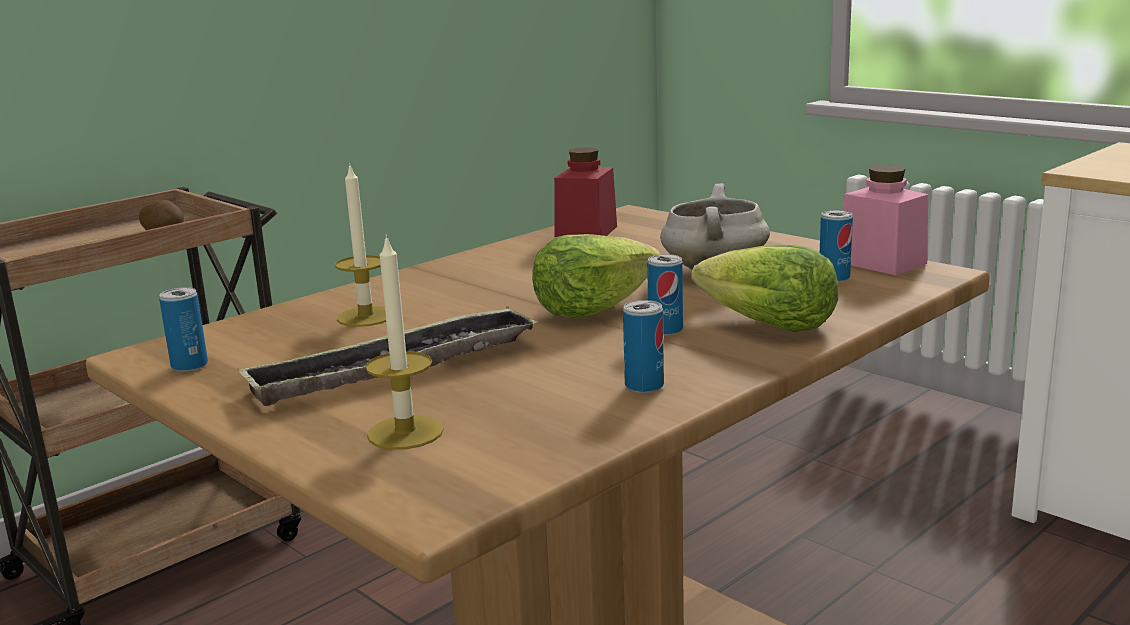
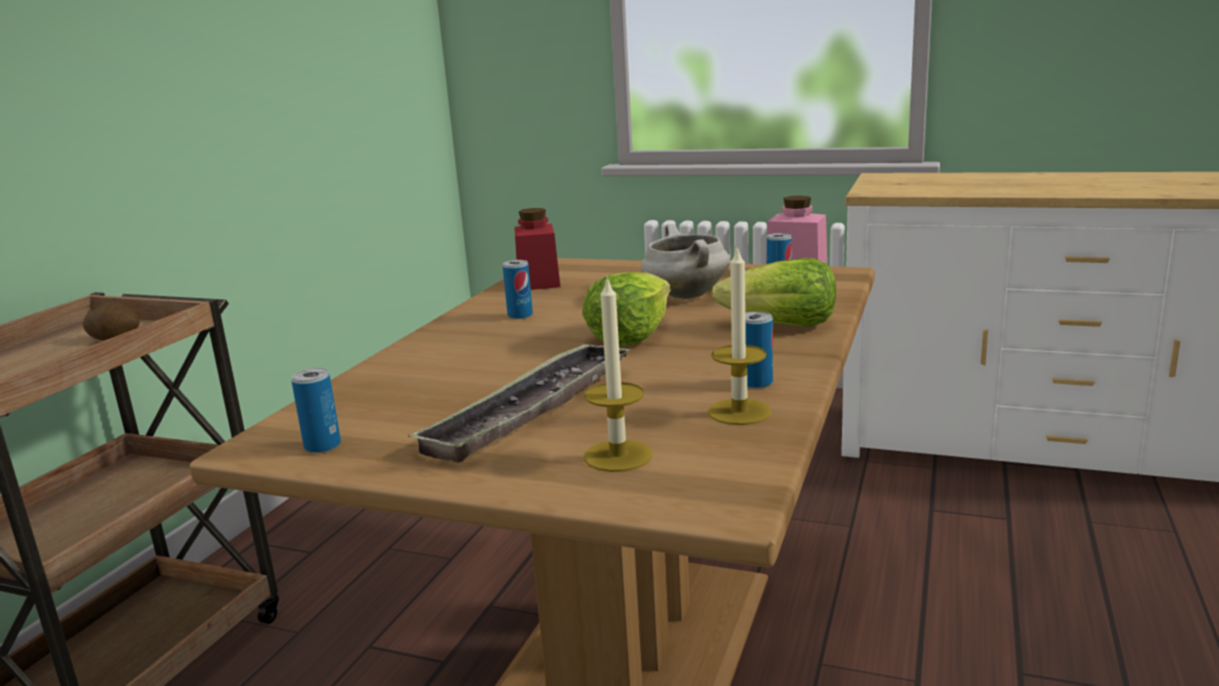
camera: 25 degrees left, 0 degrees up
candle [335,163,386,327] -> candle moved to [708,246,772,425]
can [647,254,683,335] -> can moved to [503,260,533,319]

